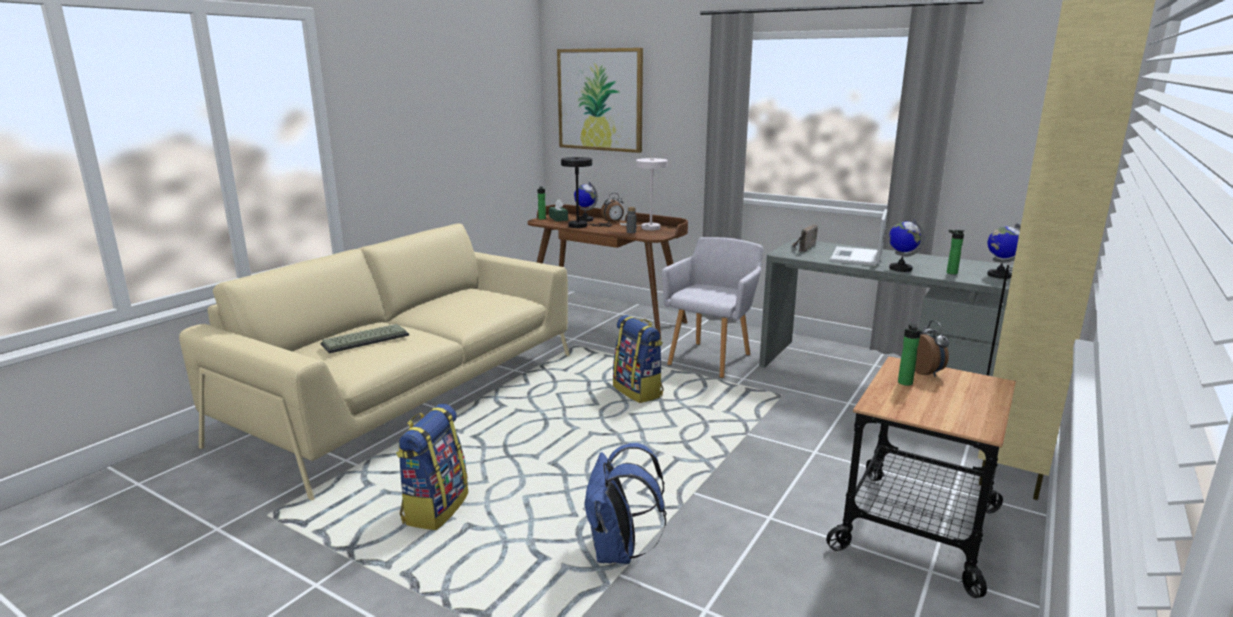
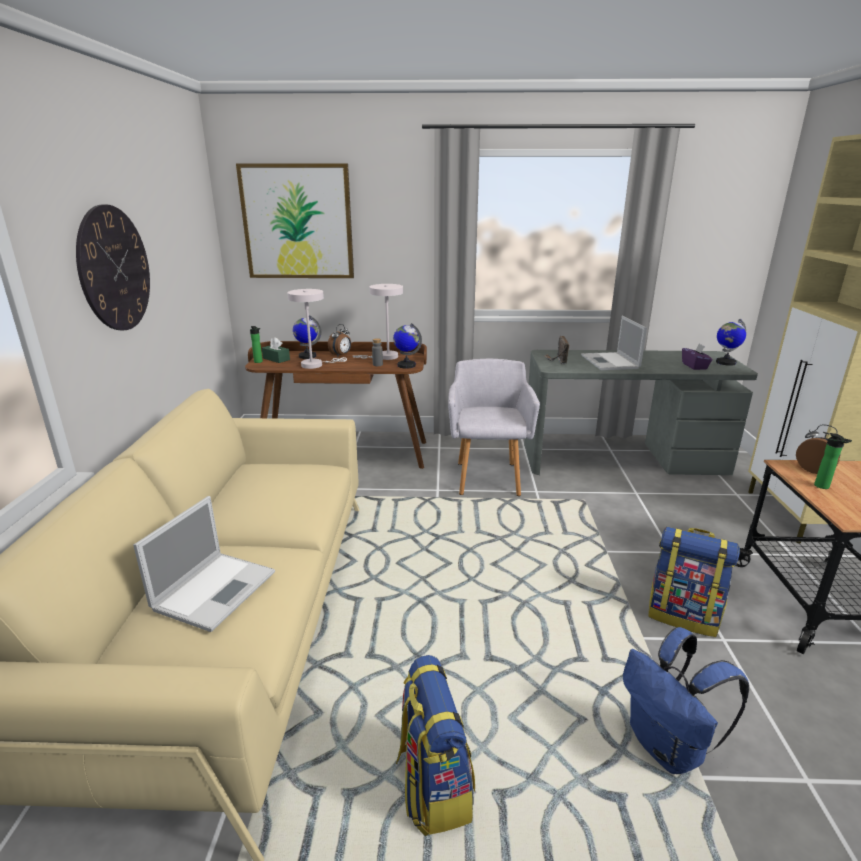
camera: 30 degrees left, 5 degrees up
keyboard [321,324,409,353] -> laptop [133,496,275,632]
black table lamp [561,157,612,228] -> white table lamp [287,289,347,369]
backpack [613,315,664,403] -> backpack moved to [648,527,740,637]
globe [889,219,924,272] -> globe moved to [393,323,422,369]
bottle [947,230,965,275] -> purple tissue box [682,343,713,370]
none -> wall clock [76,204,150,330]

